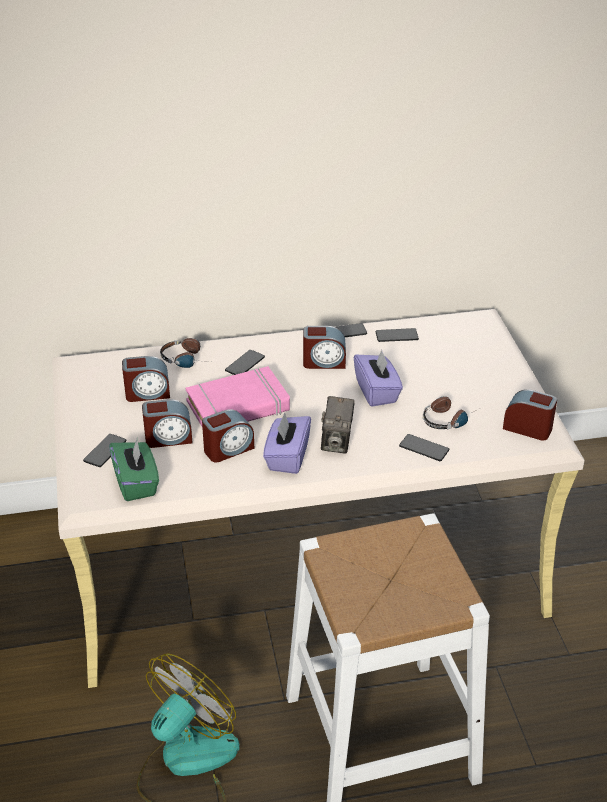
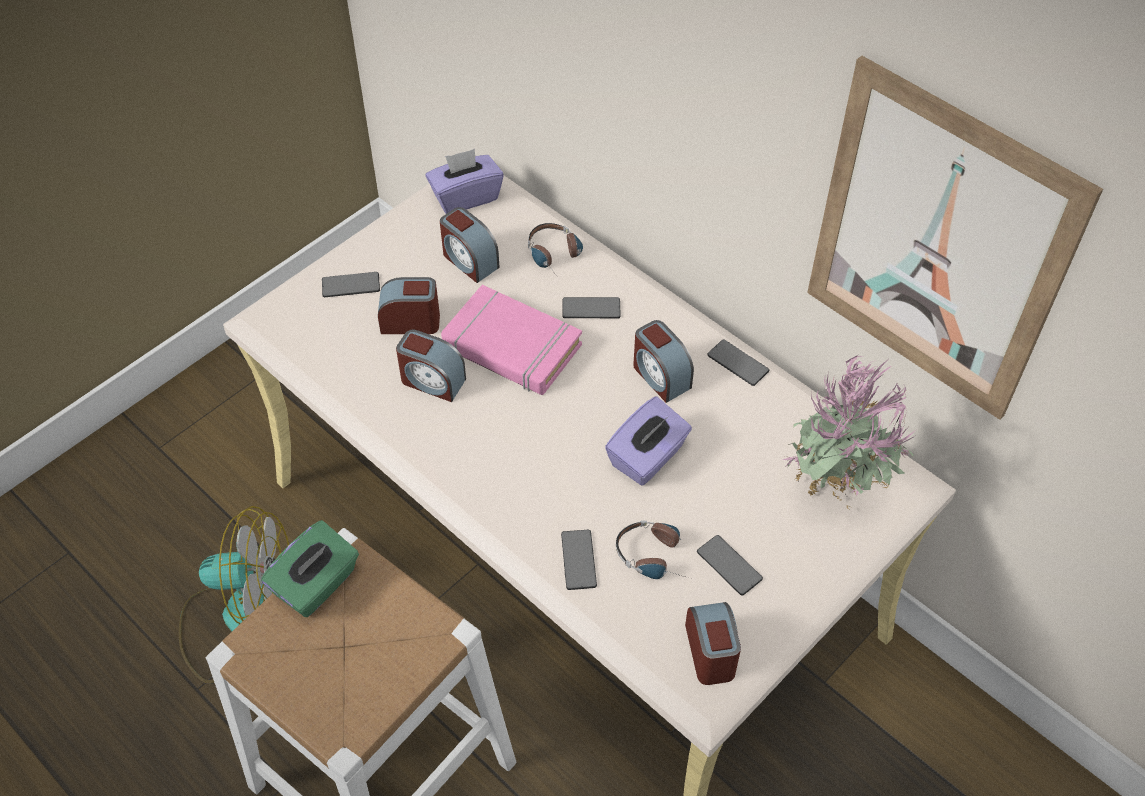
camera: 55 degrees right, 15 degrees up
green tissue box [109,439,159,501] -> green tissue box moved to [261,520,359,617]
alarm clock [142,399,192,448] -> alarm clock turned 135 degrees clockwise [378,277,440,334]
purple tissue box [263,412,311,474] -> purple tissue box moved to [425,149,504,214]
camera [321,396,355,454] -> none
phone [376,328,419,342] -> phone moved to [697,535,763,596]
none -> potted plant [783,355,917,509]
none -> picture [807,56,1103,420]

